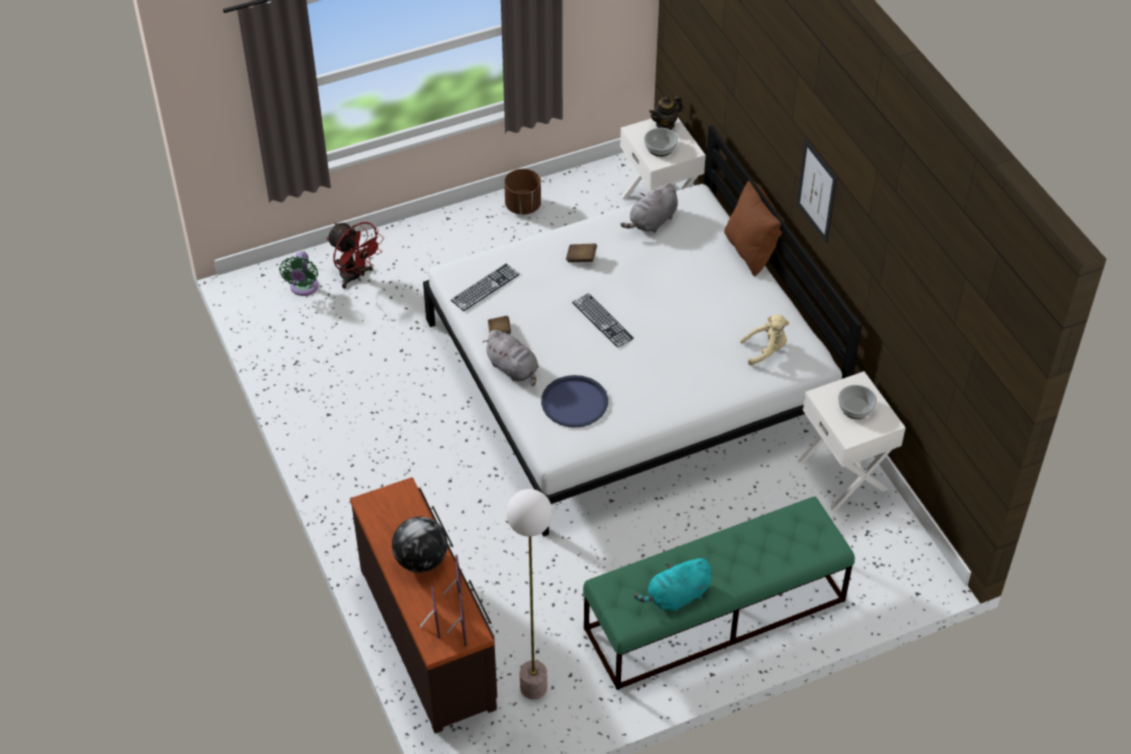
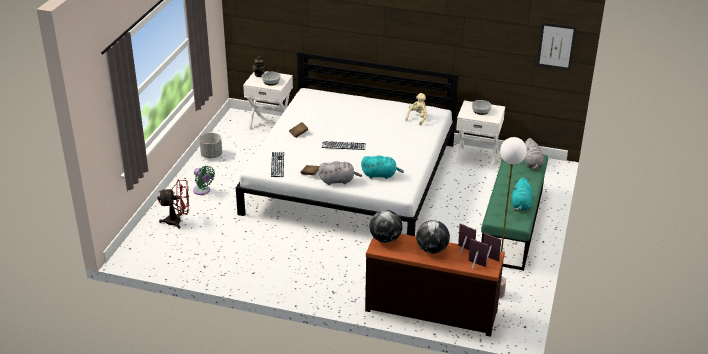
camera: 50 degrees left, 15 degrees down
green fan [279,251,318,296] -> green fan moved to [193,166,215,195]
brown planter [504,169,541,215] -> grey planter [199,133,222,159]
blue tray [541,375,608,428] -> turquoise plush toy [361,155,404,179]
grey plush toy [621,183,678,233] -> grey plush toy moved to [524,138,544,170]
brown pillow [724,181,784,277] -> none
picture [796,138,837,243] -> picture moved to [536,22,577,71]
none -> globe [369,210,402,243]

